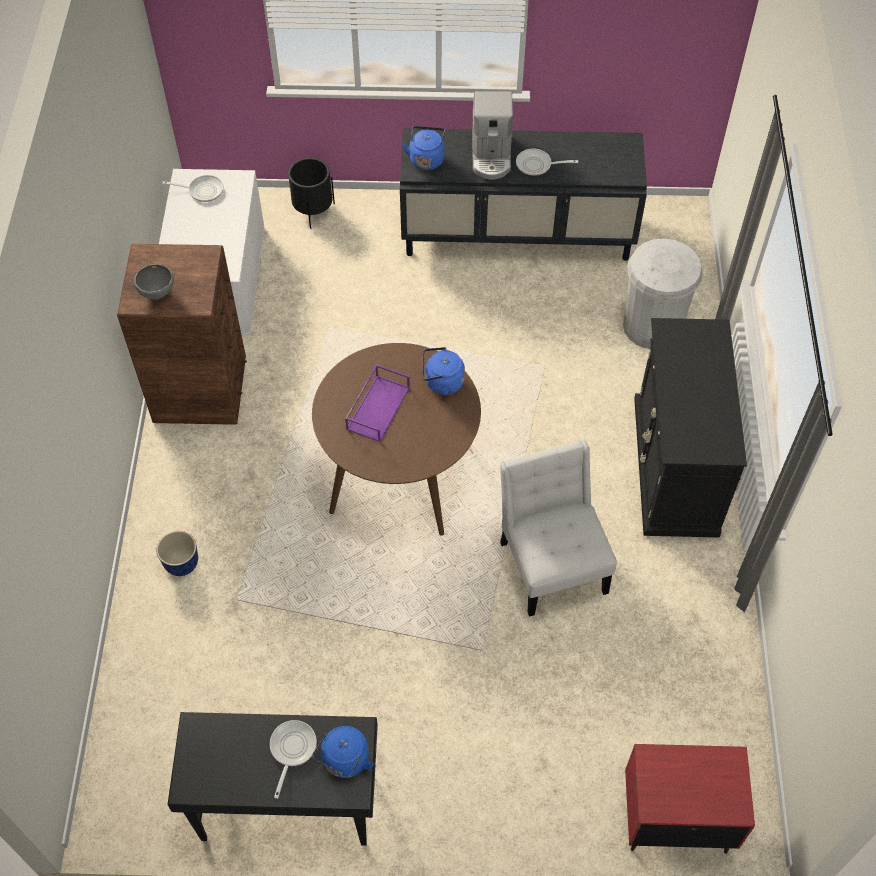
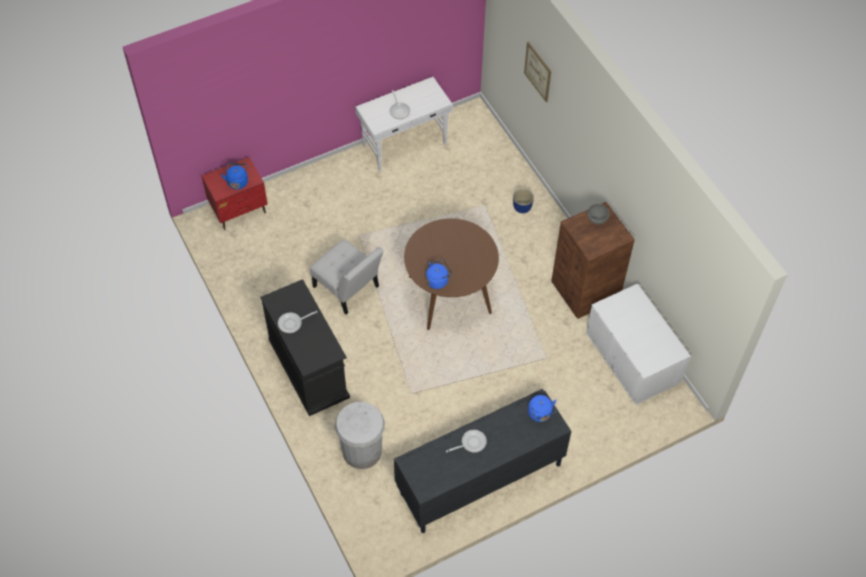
camera: 150 degrees right, 0 degrees up
frying pan [162,175,224,202] -> frying pan moved to [278,311,317,333]
black console table [167,712,378,846] -> white console table [355,77,453,171]
black planter [288,158,335,229] -> none
blue kettle [312,726,374,778] -> blue kettle moved to [221,163,248,190]
purple tray [345,364,410,442] -> none
coffee machine [472,91,513,180] -> none
none -> picture [524,42,551,102]

